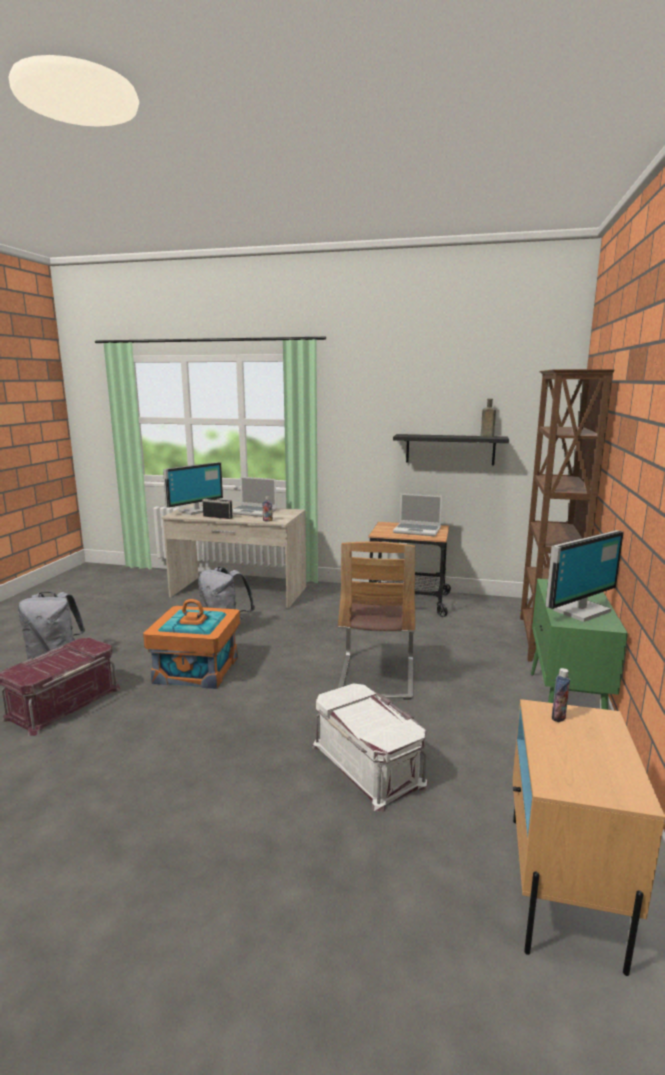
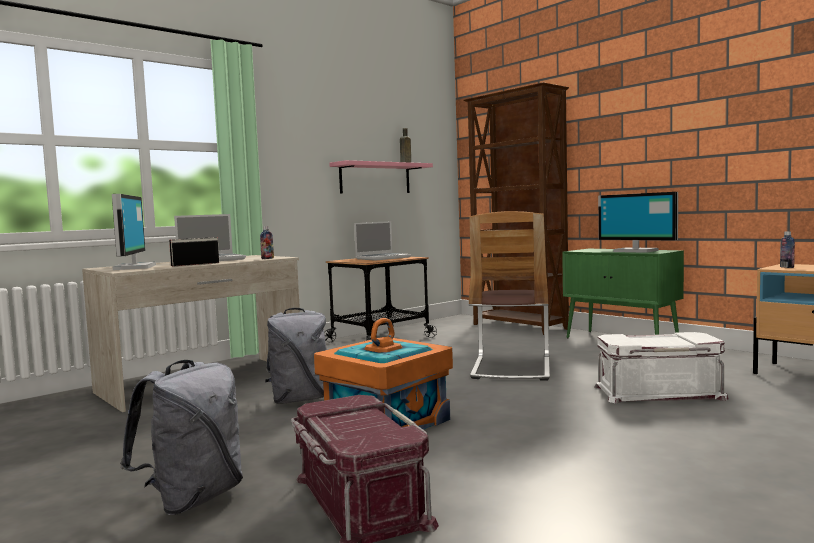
camera: 55 degrees left, 10 degrees down
chair [338,541,415,700] -> chair turned 60 degrees clockwise [469,211,550,381]
black shelf [393,434,509,465] -> pink shelf [329,160,433,193]
monitor [545,530,624,622] -> monitor turned 135 degrees clockwise [598,192,678,253]

